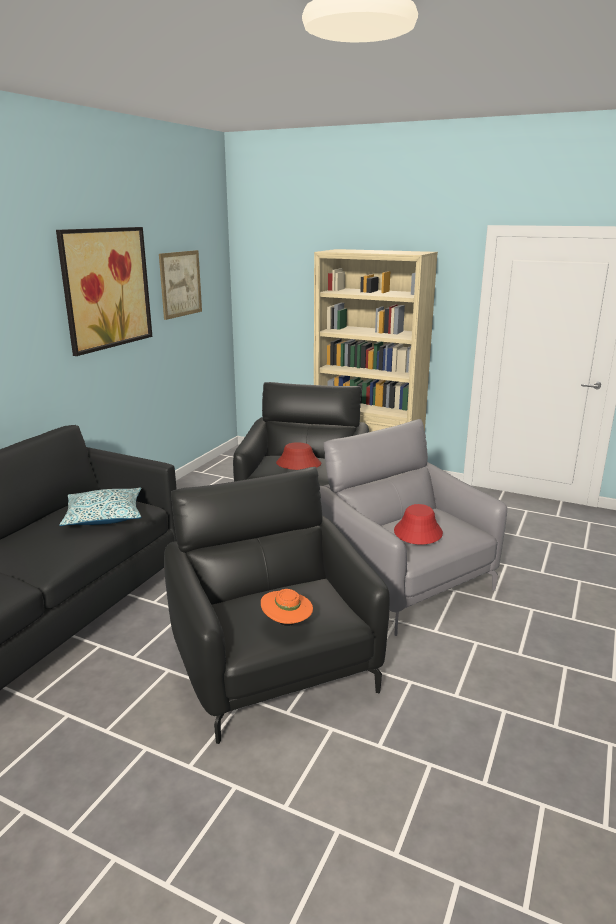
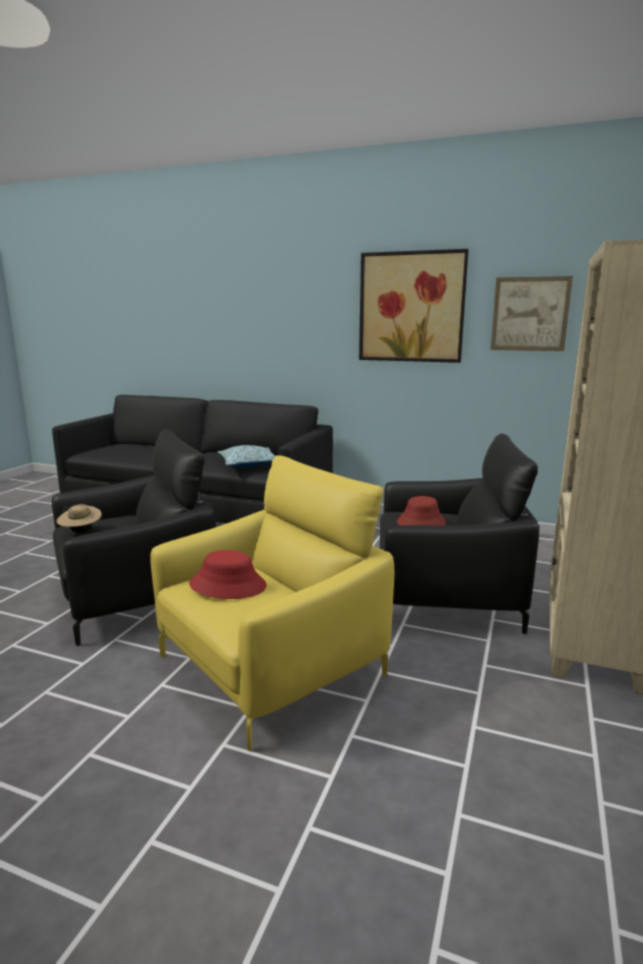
camera: 85 degrees right, 5 degrees down
orange hat [261,589,313,626] -> beige hat [56,504,102,533]
grey armchair [320,419,507,636] -> yellow armchair [150,455,394,751]

